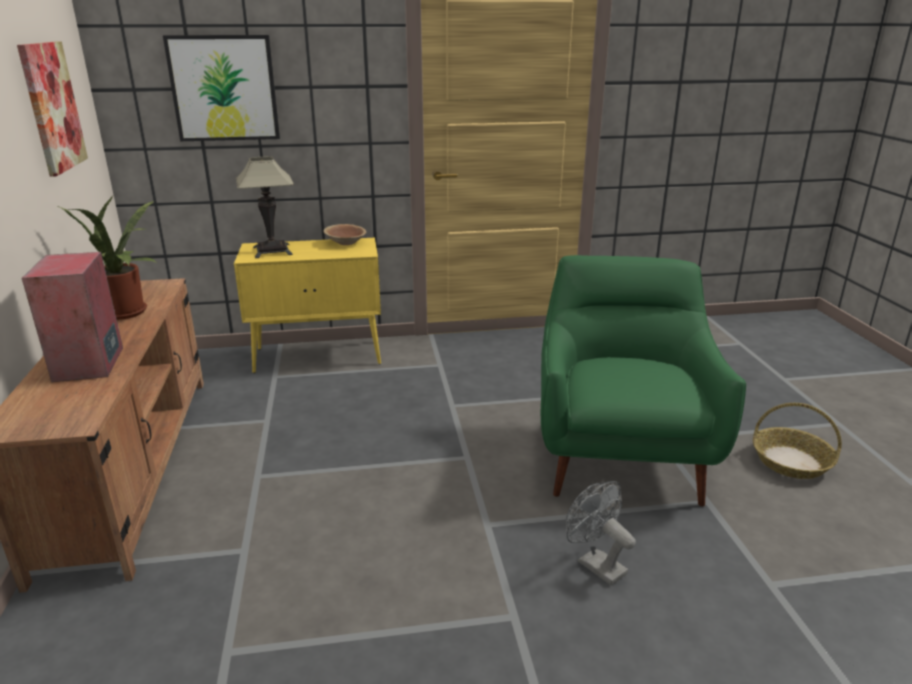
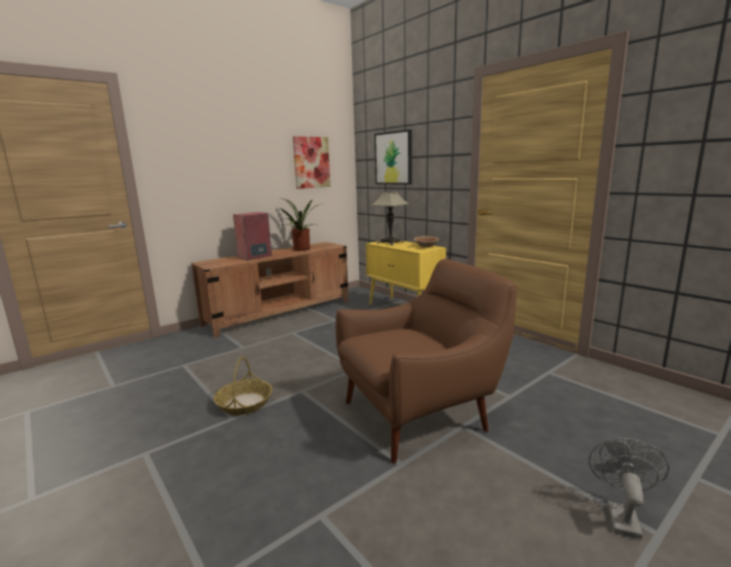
camera: 60 degrees right, 10 degrees down
green armchair [541,255,746,507] -> brown armchair [336,259,517,463]
grey fan [566,481,636,585] -> grey fan moved to [589,438,669,539]
basket [753,403,842,479] -> basket moved to [214,357,272,415]

